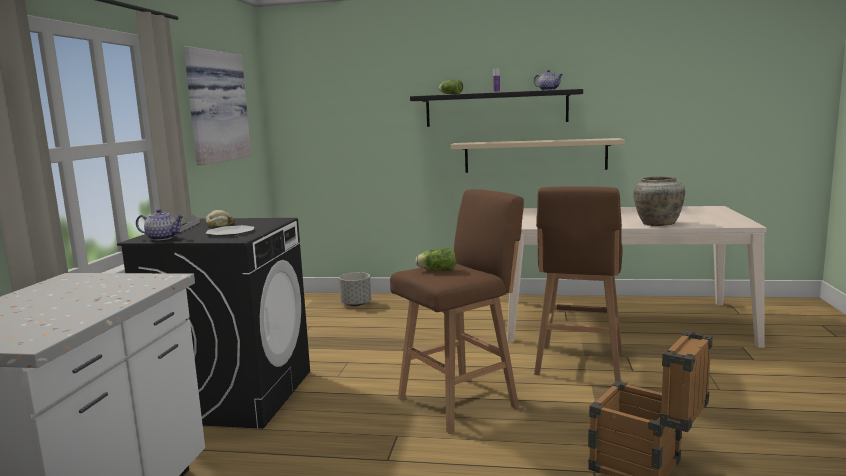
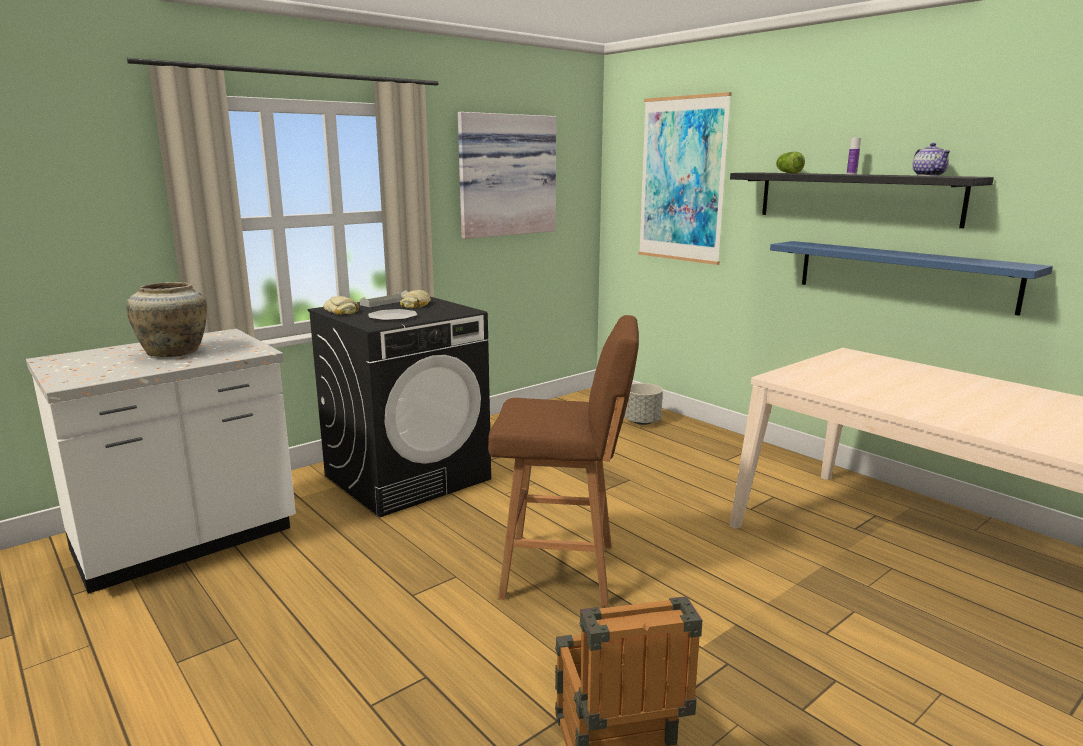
camera: 40 degrees right, 5 degrees up
teapot [136,209,184,241] -> bread [323,296,359,315]
lettuce [416,248,456,271] -> none
beige shelf [450,138,625,173] -> blue shelf [770,241,1053,316]
brown stool [534,186,622,382] -> none
beige vase [633,177,685,226] -> beige vase moved to [126,282,207,357]
none -> picture [638,92,732,265]

